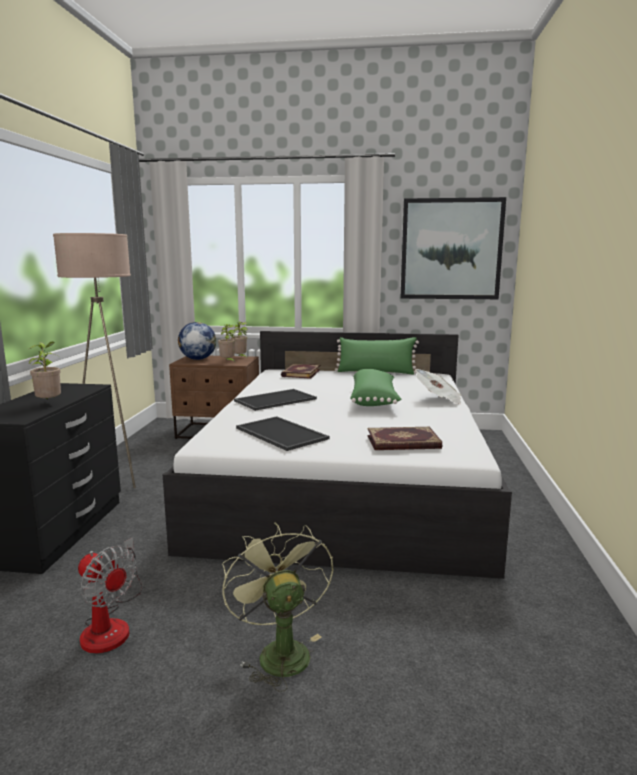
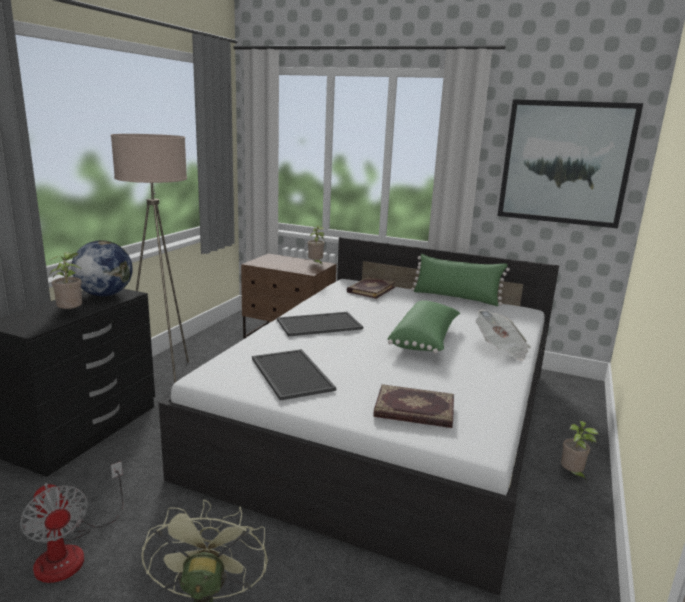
camera: 15 degrees right, 5 degrees up
globe [178,322,216,360] -> globe moved to [71,240,133,296]
potted plant [218,324,235,362] -> potted plant moved to [561,421,598,480]

